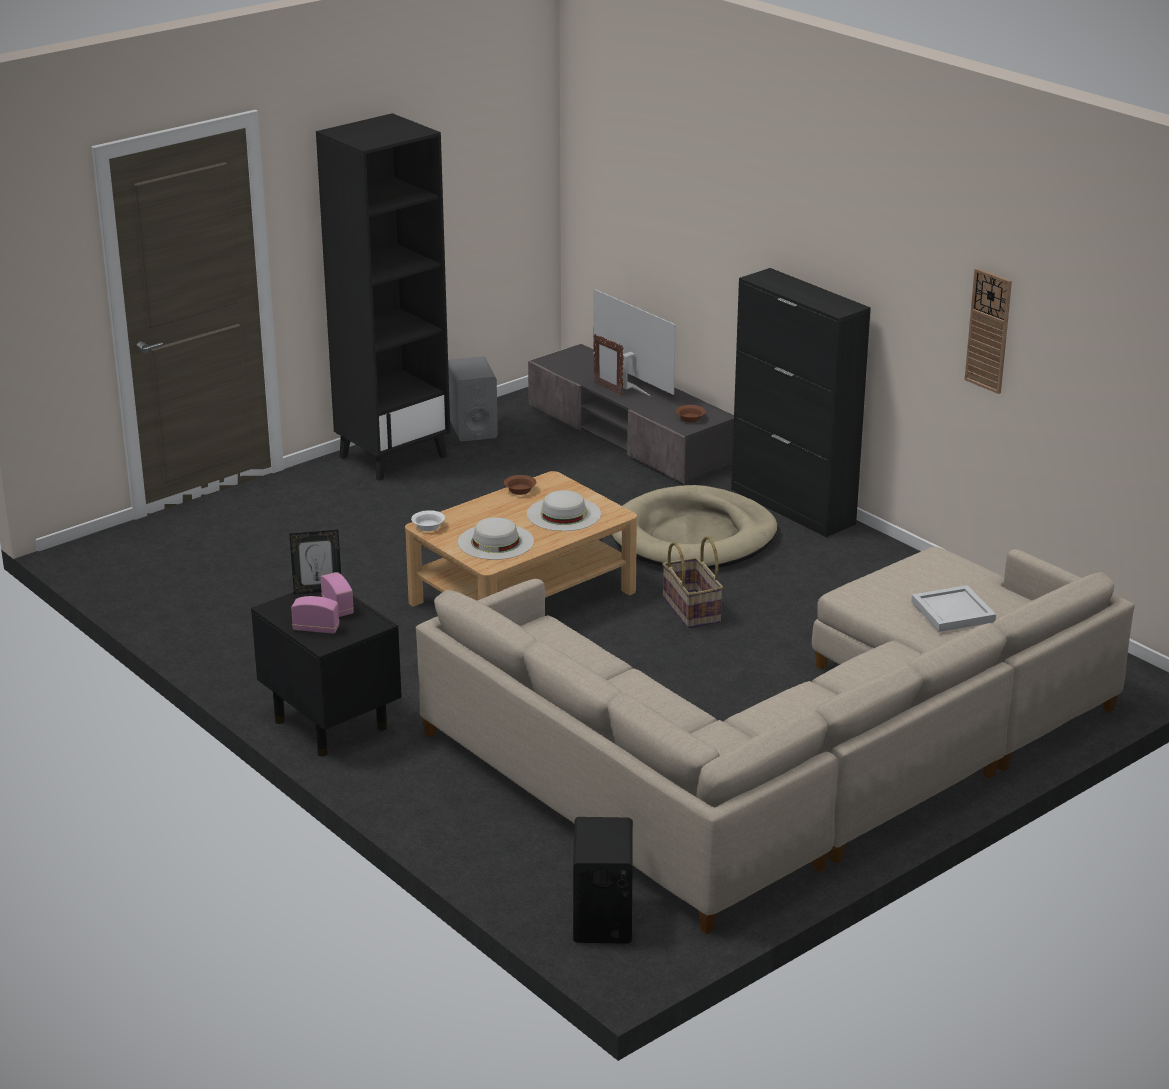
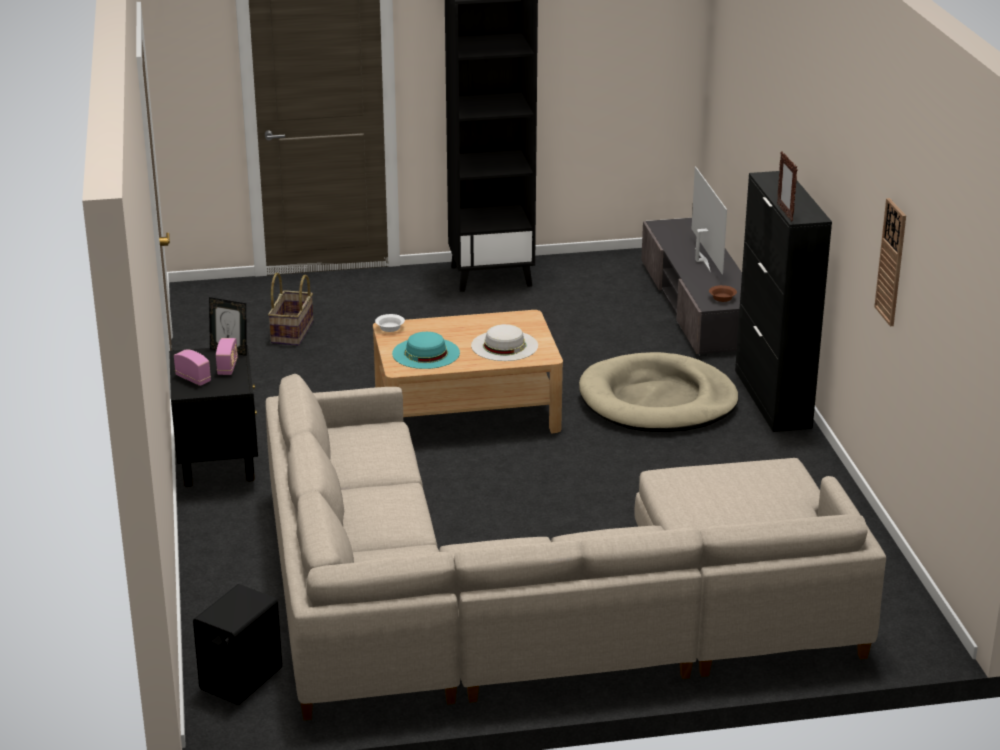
camera: 30 degrees right, 0 degrees up
grey speaker [448,357,498,441] -> none
white hat [458,517,534,560] -> turquoise hat [392,332,460,369]
brown bowl [504,475,536,495] -> none
picture frame [593,334,623,395] -> picture frame moved to [777,151,798,222]
basket [662,536,723,628] -> basket moved to [268,272,313,346]
white tray [911,585,996,632] -> none

